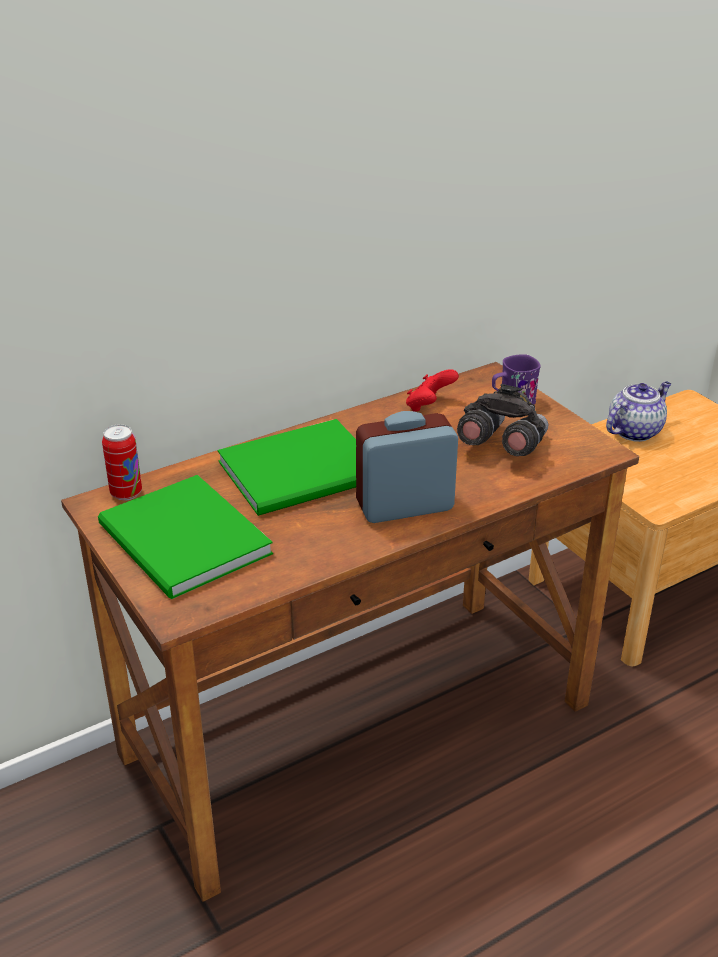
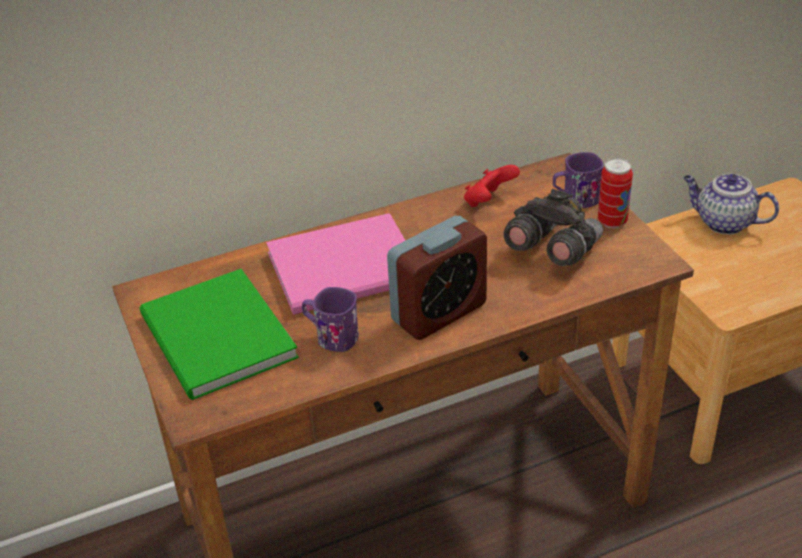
camera: 10 degrees right, 5 degrees up
can [102,424,142,501] -> can moved to [598,158,633,228]
green book [218,419,356,516] -> pink book [266,213,406,315]
alarm clock [356,411,458,523] -> alarm clock turned 150 degrees clockwise [387,216,487,340]
teapot [606,381,671,442] -> teapot turned 120 degrees counterclockwise [683,173,779,235]
none -> purple mug [302,287,359,352]

